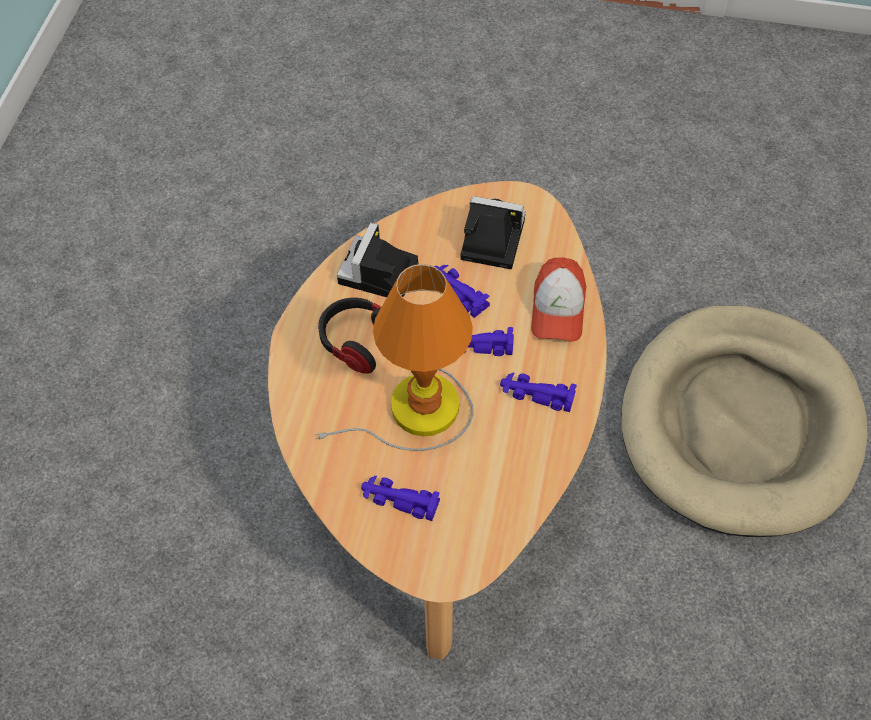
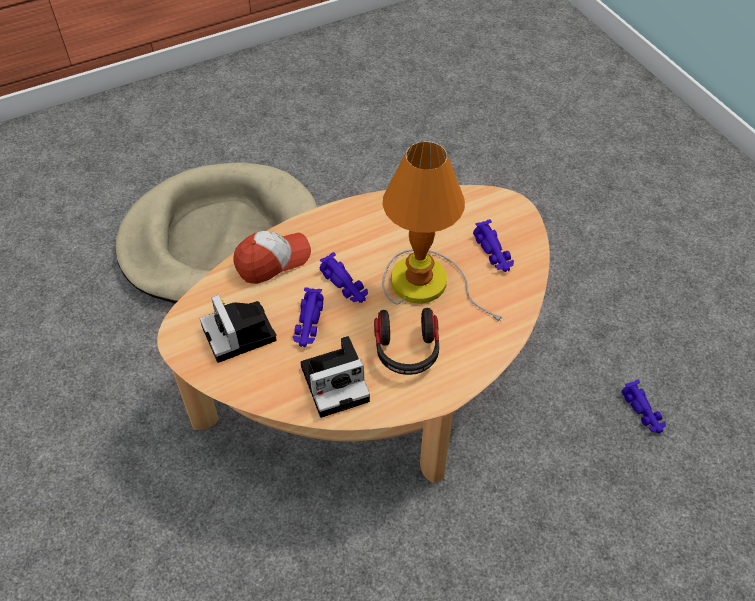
camera: 130 degrees left, 5 degrees down
purple toy car [500,372,577,412] -> purple toy car moved to [621,379,666,433]

